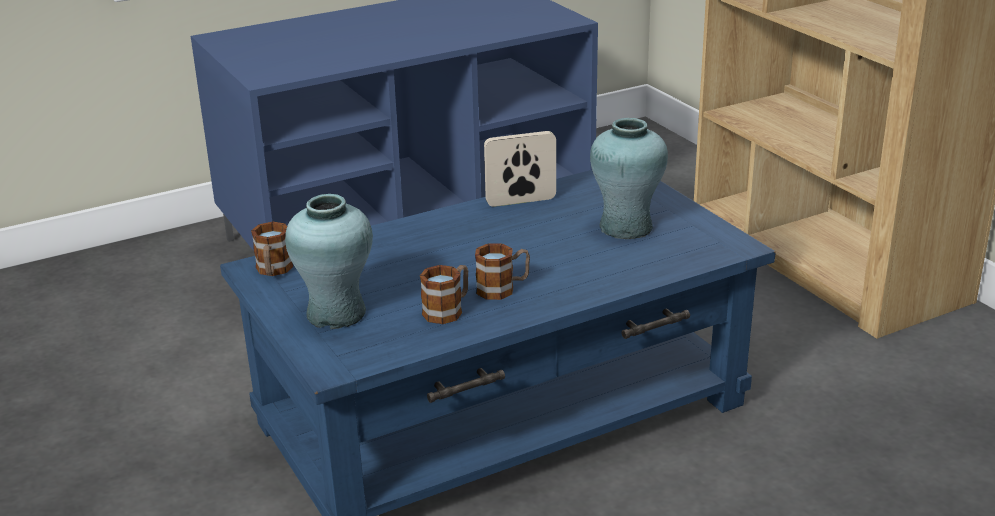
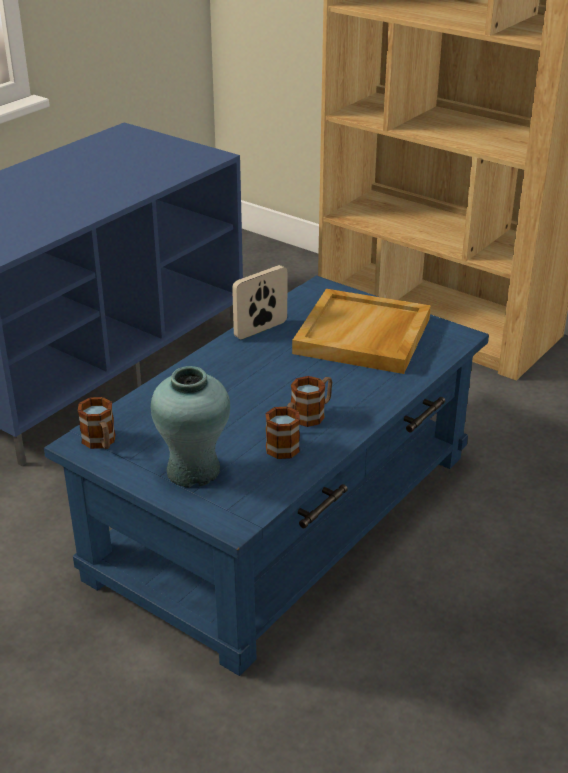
camera: 25 degrees left, 5 degrees up
turquoise vase [590,118,668,239] -> beige tray [292,289,431,374]

